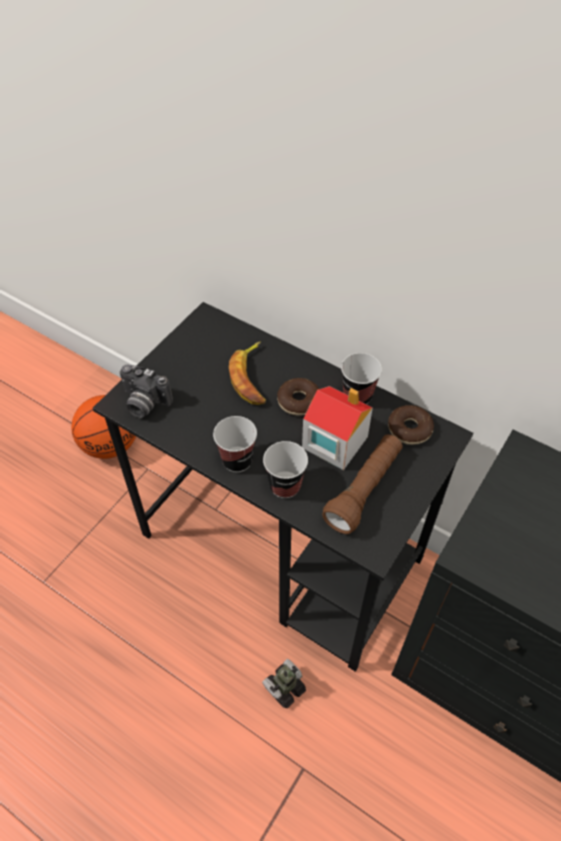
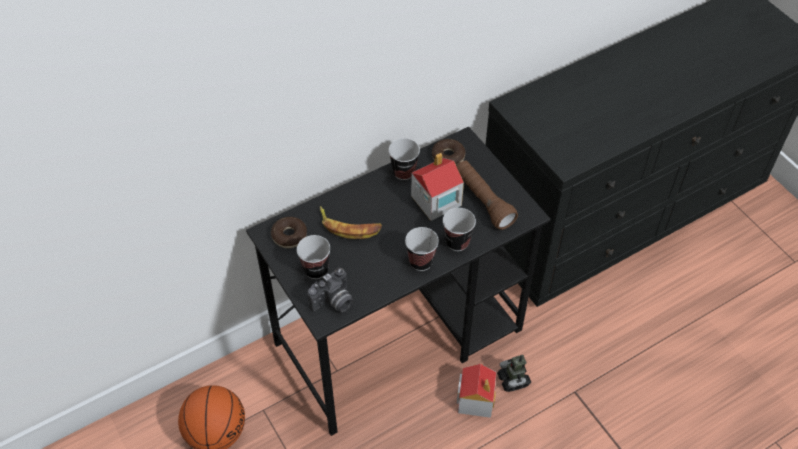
camera: 65 degrees left, 0 degrees up
donut [277,378,319,416] -> donut moved to [271,217,307,248]
none -> cup [297,235,330,279]
none -> toy house [457,364,496,418]

